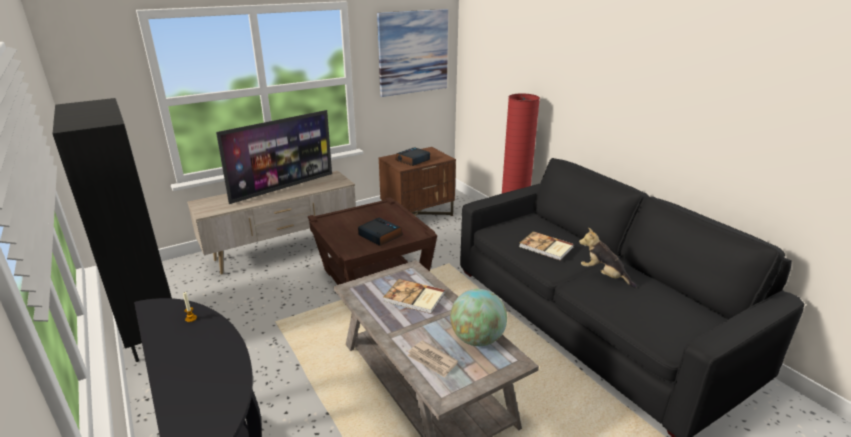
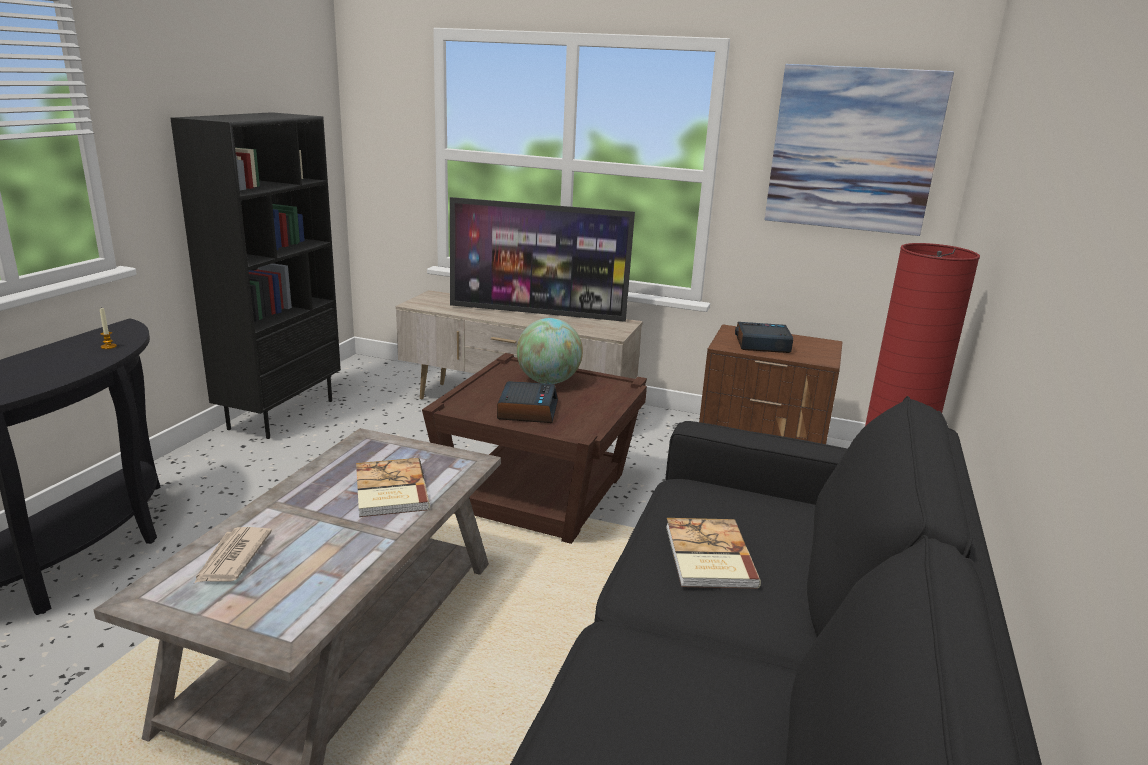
camera: 50 degrees right, 5 degrees down
globe [450,289,507,346] -> globe moved to [517,318,583,384]
plush toy [579,227,637,288] -> none

